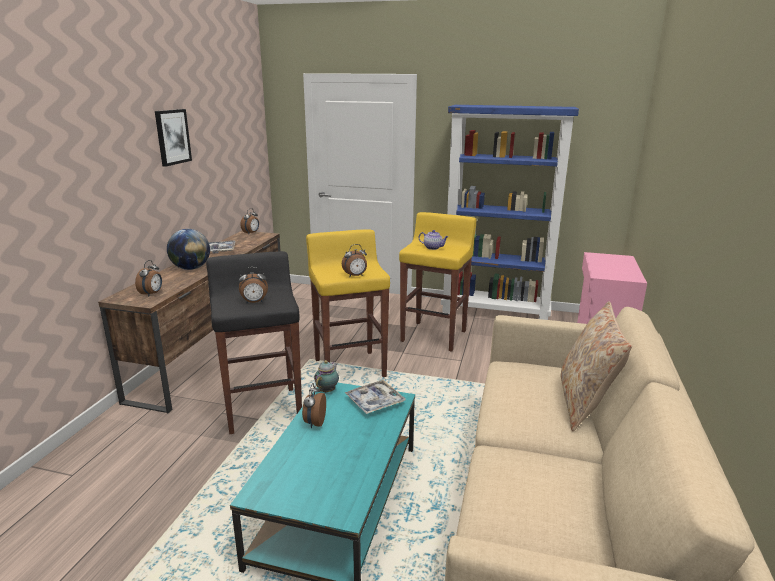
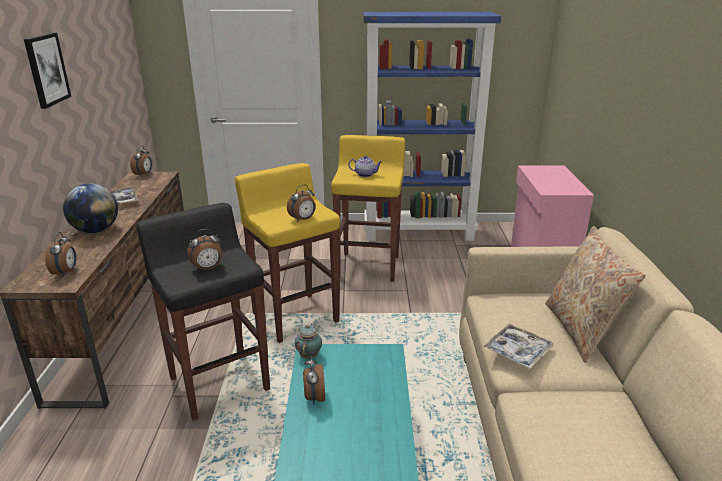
camera: 15 degrees left, 5 degrees up
tray [345,380,406,414] -> tray moved to [483,323,554,369]

